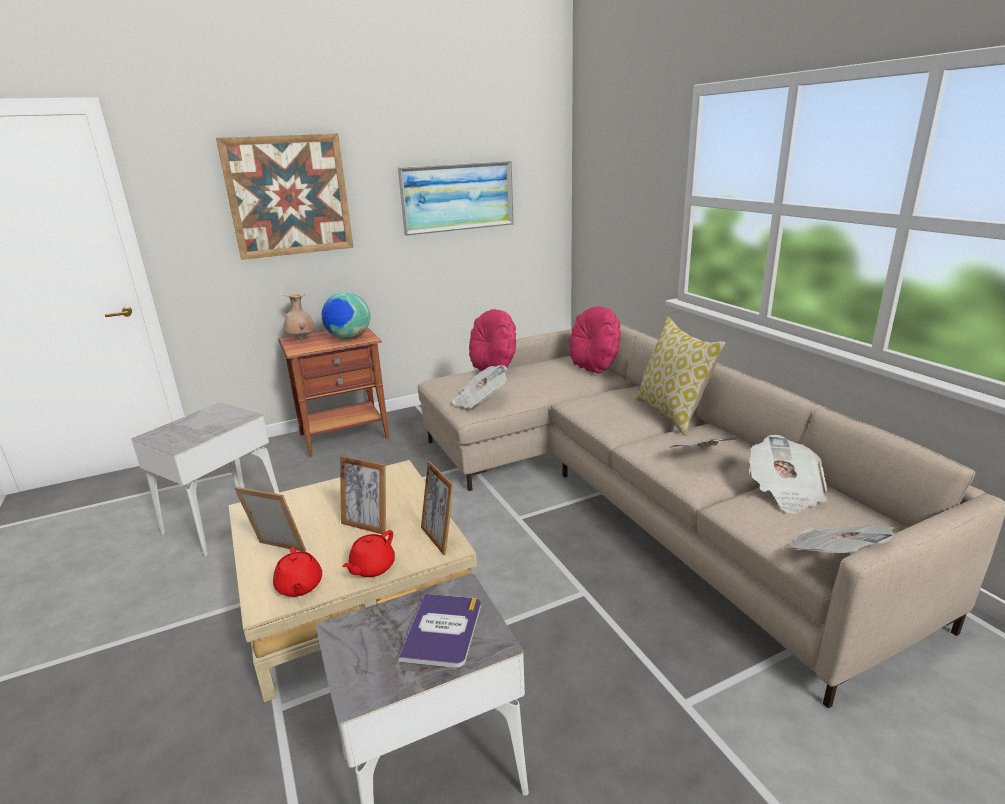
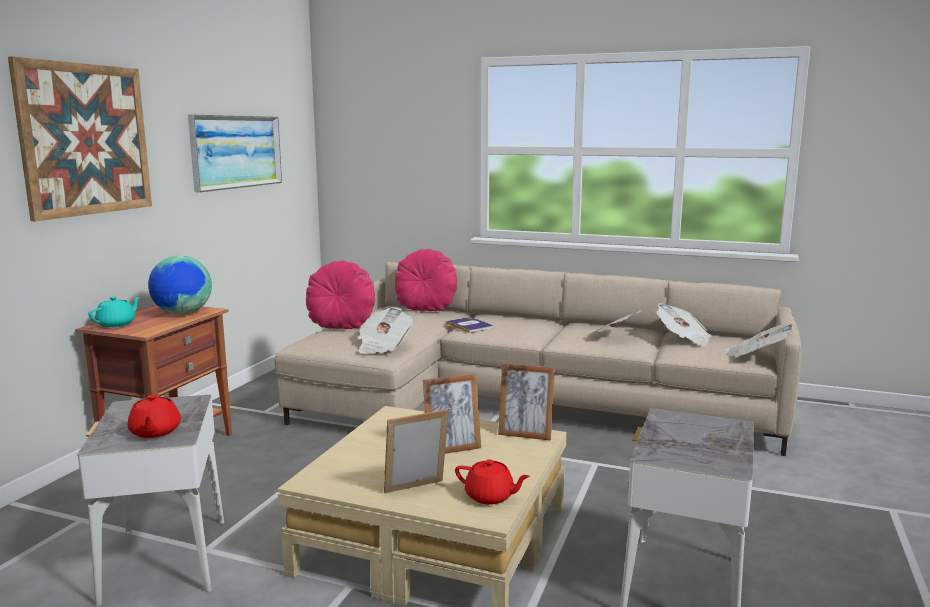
camera: 45 degrees left, 10 degrees down
beige vase [284,292,315,340] -> turquoise teapot [88,296,140,327]
red teapot [342,530,395,577] -> red teapot moved to [128,395,181,438]
book [398,594,481,668] -> book moved to [446,317,493,333]
pillow [635,316,726,436] -> none

